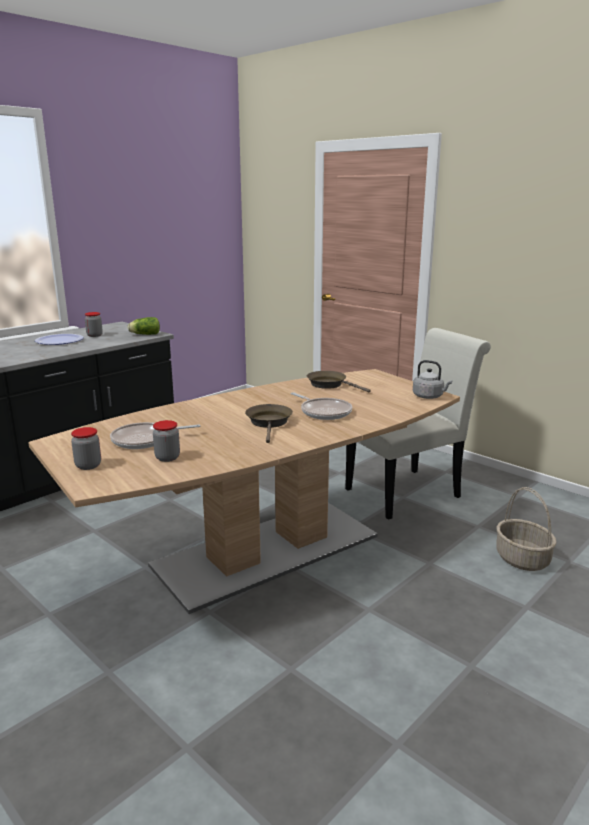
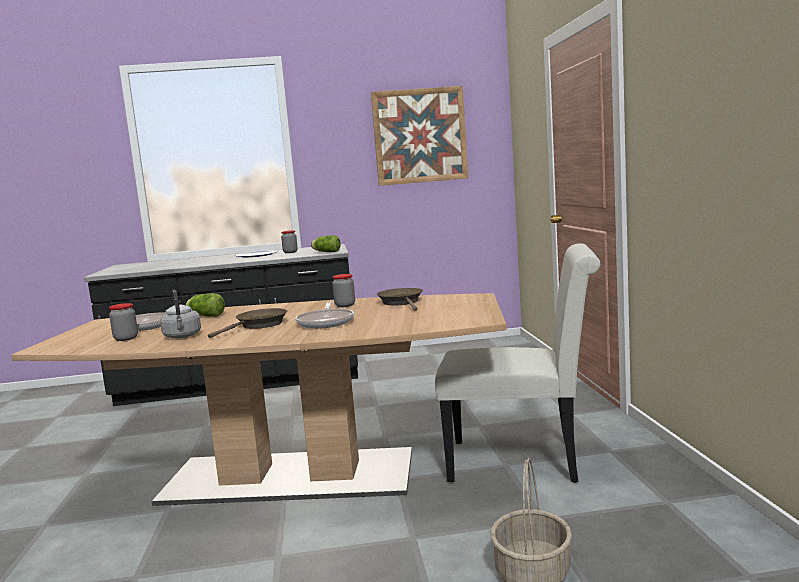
camera: 40 degrees right, 10 degrees down
jar [71,427,101,470] -> jar moved to [332,274,355,307]
grey kettle [413,360,452,399] -> grey kettle moved to [160,290,201,339]
none -> lettuce [186,293,225,317]
none -> picture [371,86,468,186]

